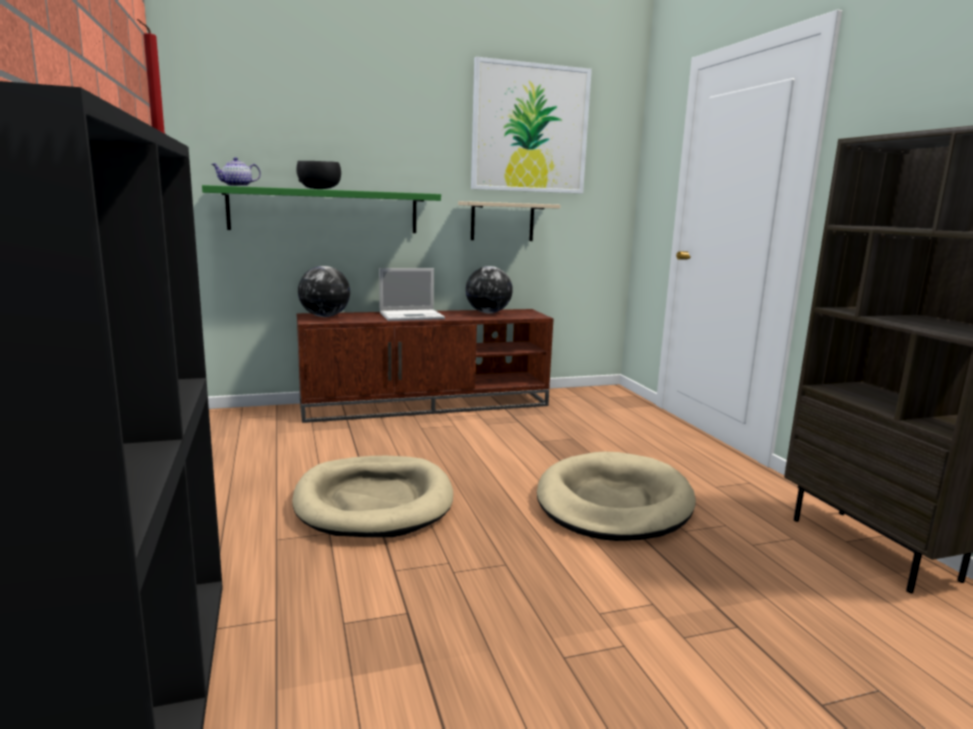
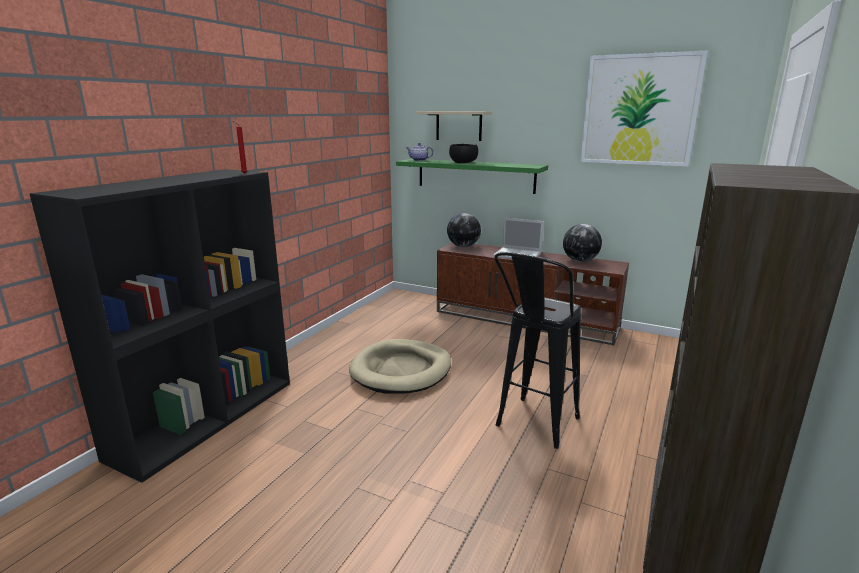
camera: 45 degrees right, 5 degrees up
beige shelf [458,201,560,241] -> beige shelf moved to [416,111,492,141]
beige dog bed [537,452,696,541] -> black stool [494,252,581,449]

